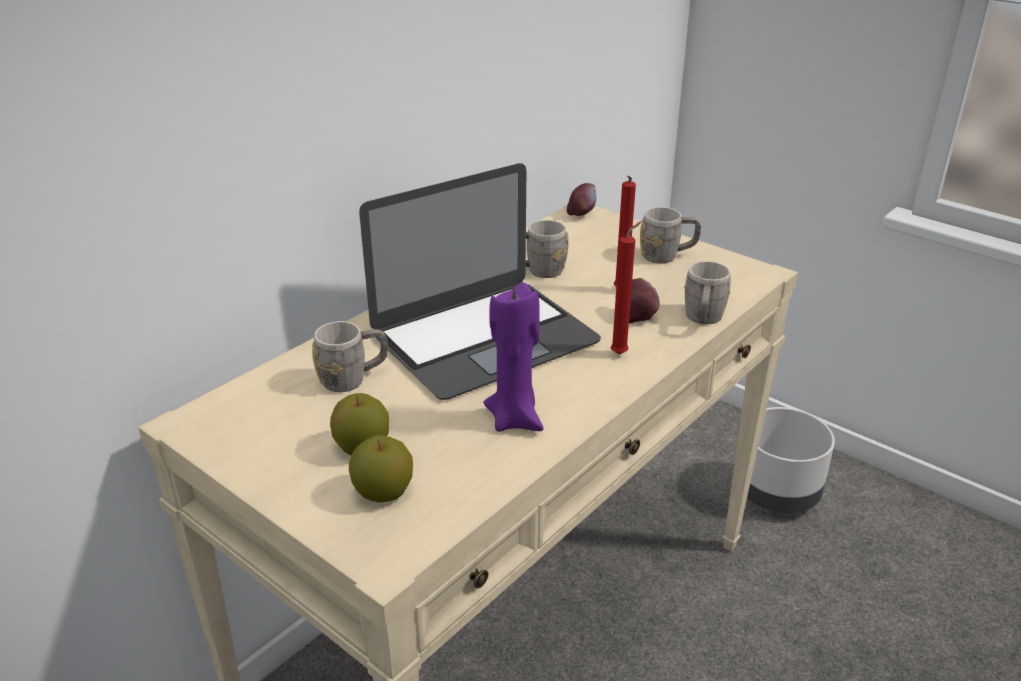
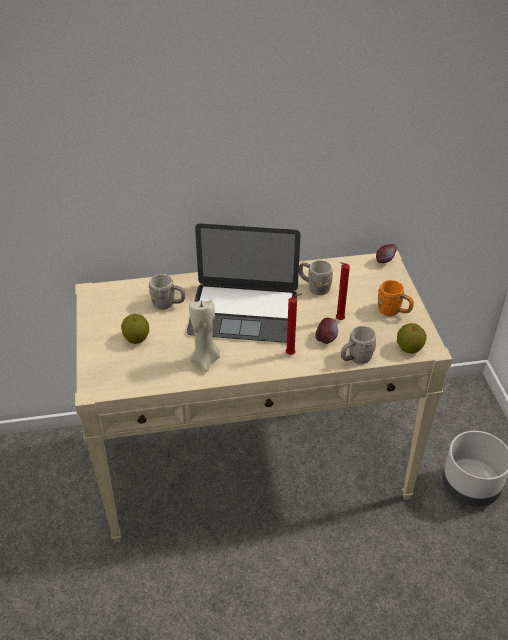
camera: 40 degrees right, 10 degrees up
apple [349,435,413,502] -> apple moved to [397,323,427,354]
purple candle [483,282,544,432] -> beige candle [189,300,220,372]
grey mug [640,207,701,263] -> orange mug [378,280,414,316]

